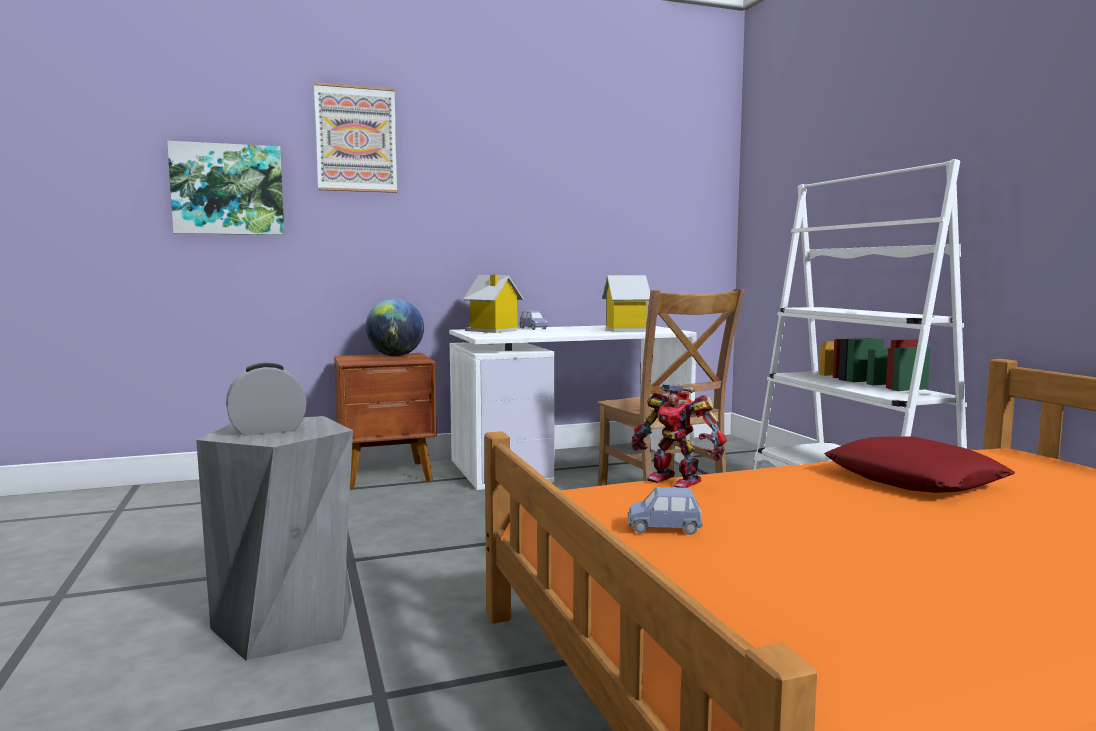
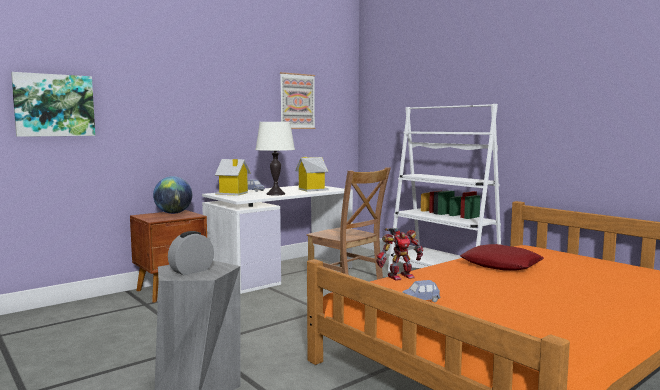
camera: 20 degrees left, 0 degrees up
picture [314,82,397,193] -> picture moved to [280,72,315,129]
toy robot [631,384,727,488] -> toy robot turned 45 degrees counterclockwise [376,228,423,281]
none -> white table lamp [255,122,295,196]

